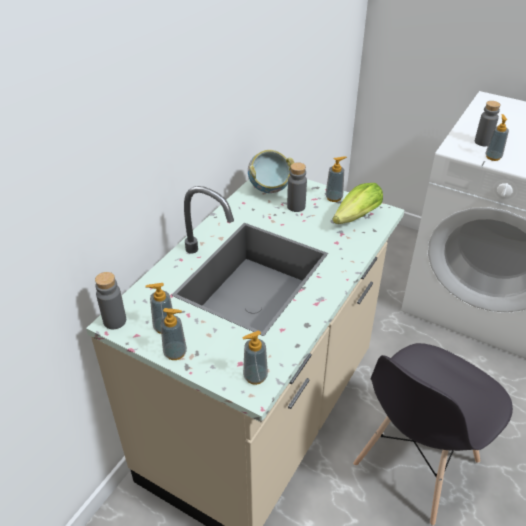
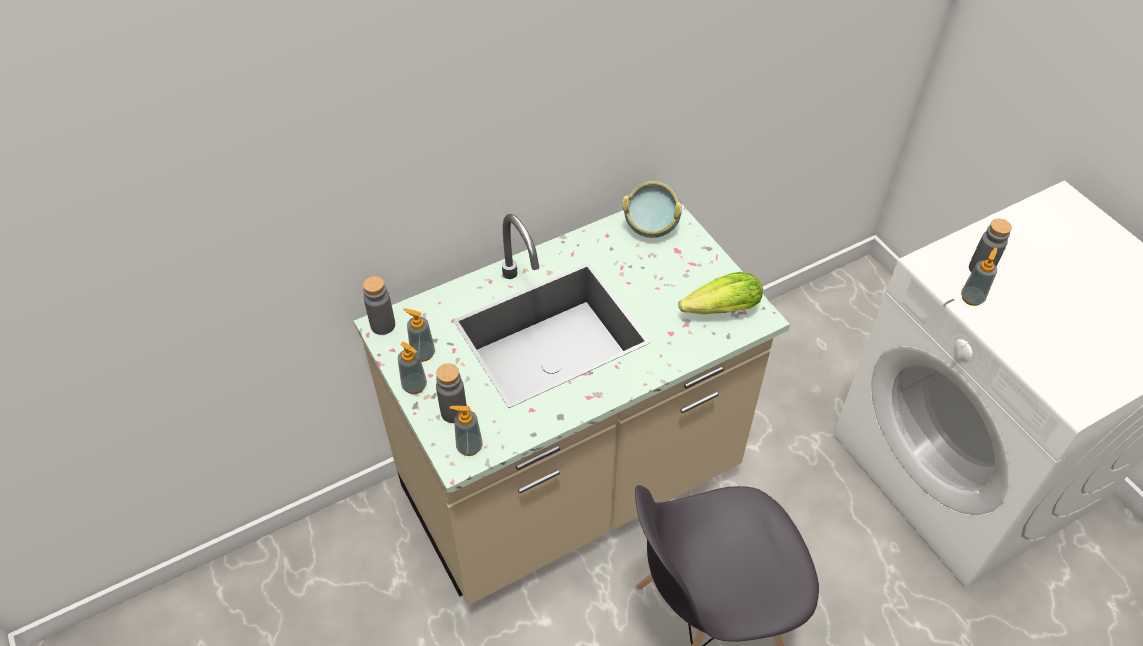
camera: 30 degrees right, 10 degrees up
grey bottle [287,162,307,212] -> grey bottle moved to [436,364,467,423]
soap dispenser [325,156,347,202] -> none

